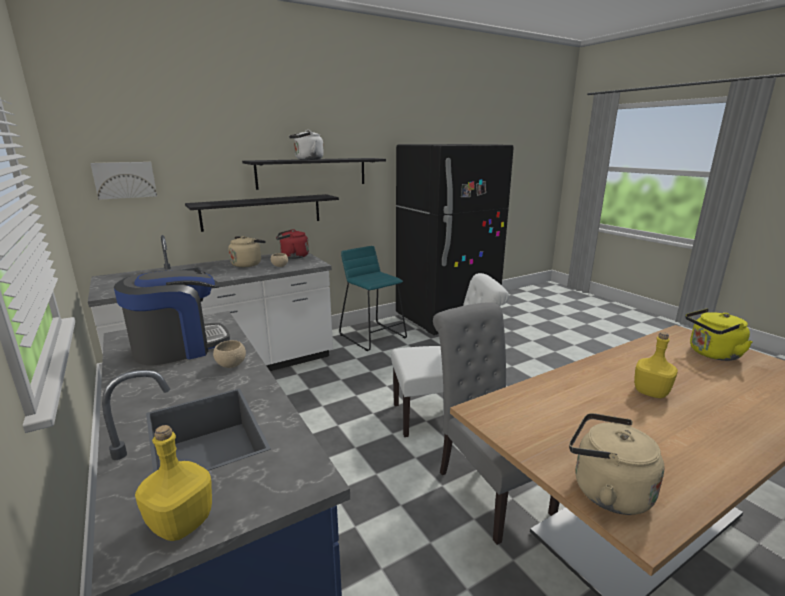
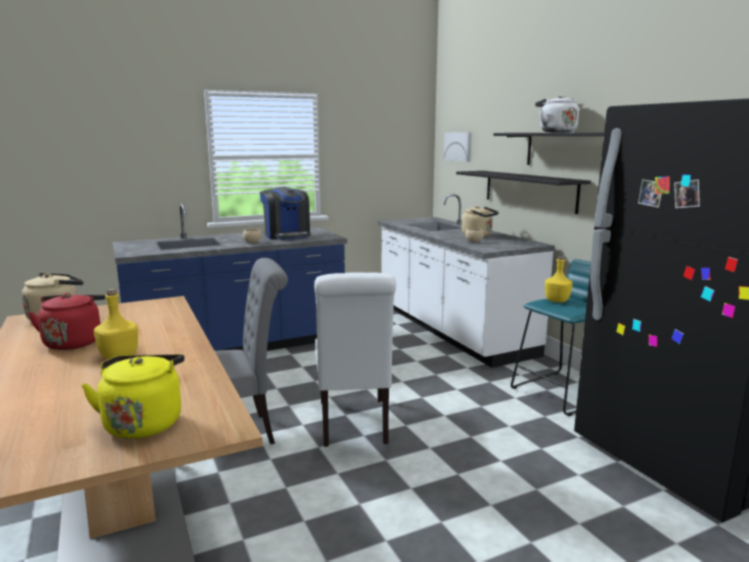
camera: 95 degrees right, 5 degrees down
yellow bottle [135,425,212,541] -> yellow bottle moved to [545,256,573,302]
red kettle [276,229,309,259] -> red kettle moved to [28,293,105,350]

